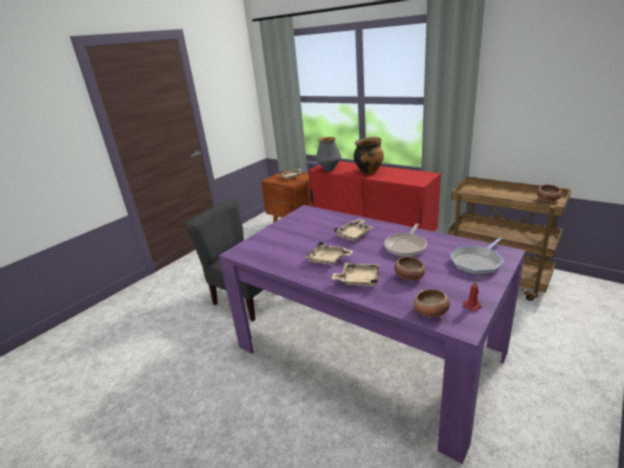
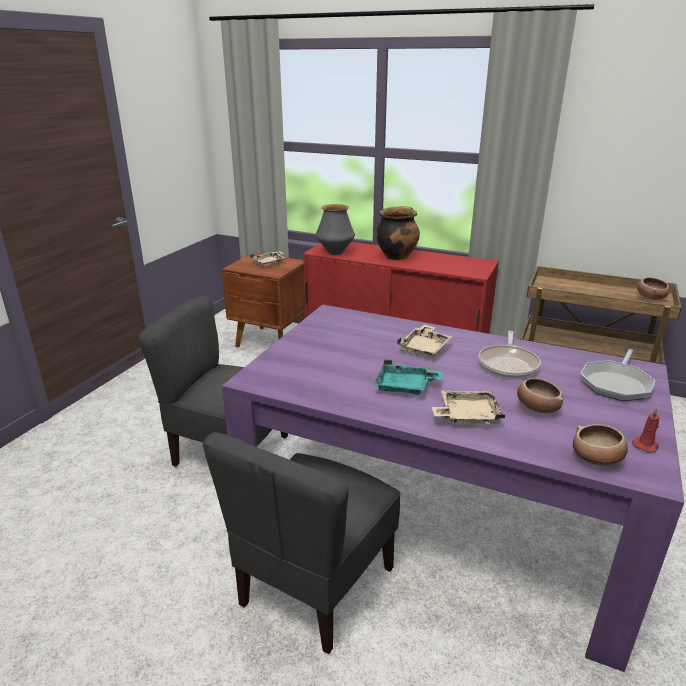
camera: 15 degrees left, 0 degrees up
beige tray [305,242,353,265] -> turquoise tray [374,359,443,395]
none -> grey chair [203,432,401,654]

